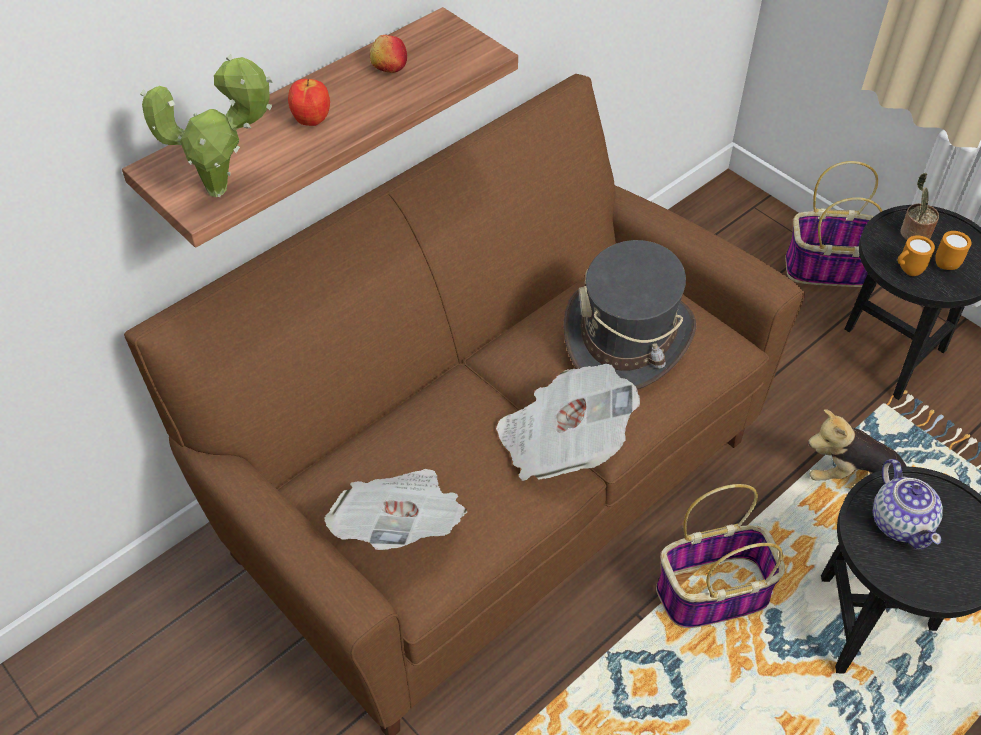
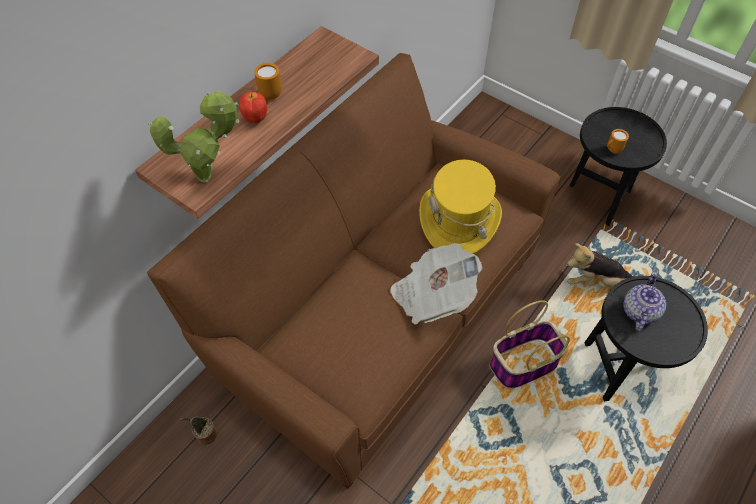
camera: 10 degrees left, 5 degrees up
newspaper [324,469,467,550] -> none
apple [370,35,407,73] -> none
grey hat [563,240,696,390] -> yellow hat [419,159,502,254]
basket [785,161,882,287] -> none
teapot [873,459,943,550] -> teapot turned 135 degrees counterclockwise [623,272,666,331]
potted plant [900,173,939,240] -> potted plant moved to [179,416,217,445]
orange mug [935,231,971,270] -> orange mug moved to [254,63,282,99]

